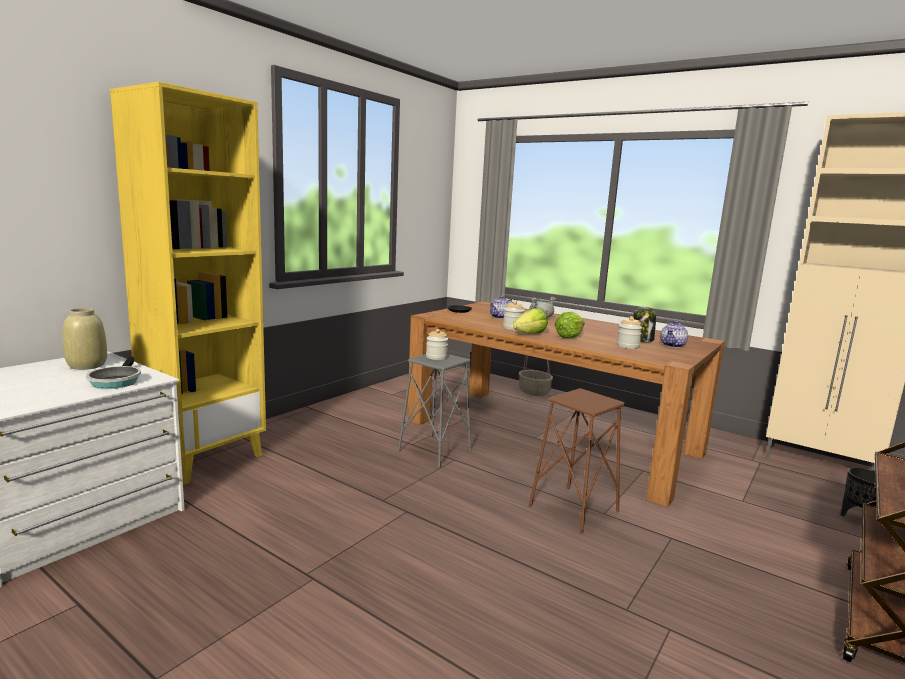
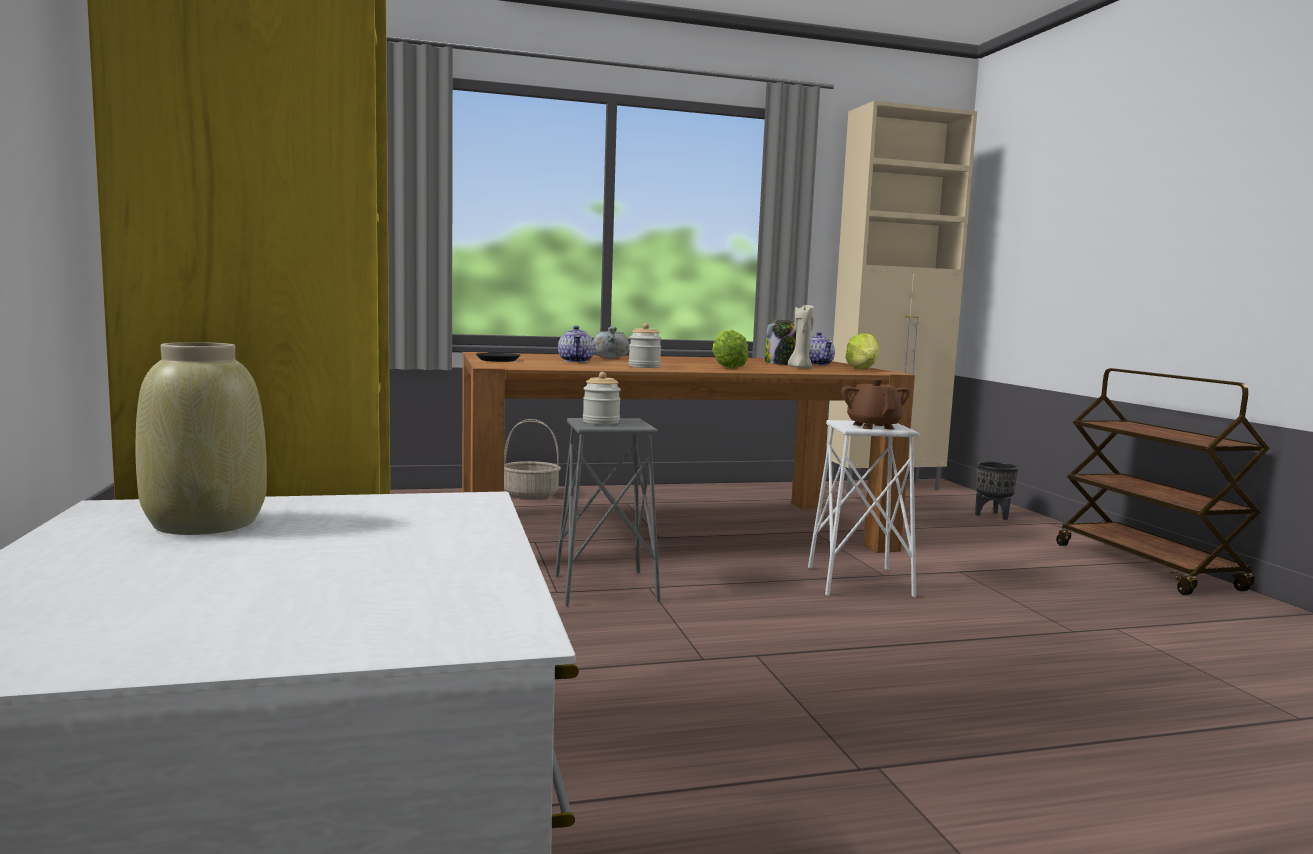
camera: 50 degrees left, 5 degrees down
frying pan [86,357,141,389] -> none
lettuce [513,308,548,334] -> lettuce moved to [845,333,880,368]
brown stool [529,388,626,534] -> white stool [808,420,920,597]
jar [617,316,642,349] -> beige candle [788,305,814,369]
none -> brown teapot [841,378,910,429]

